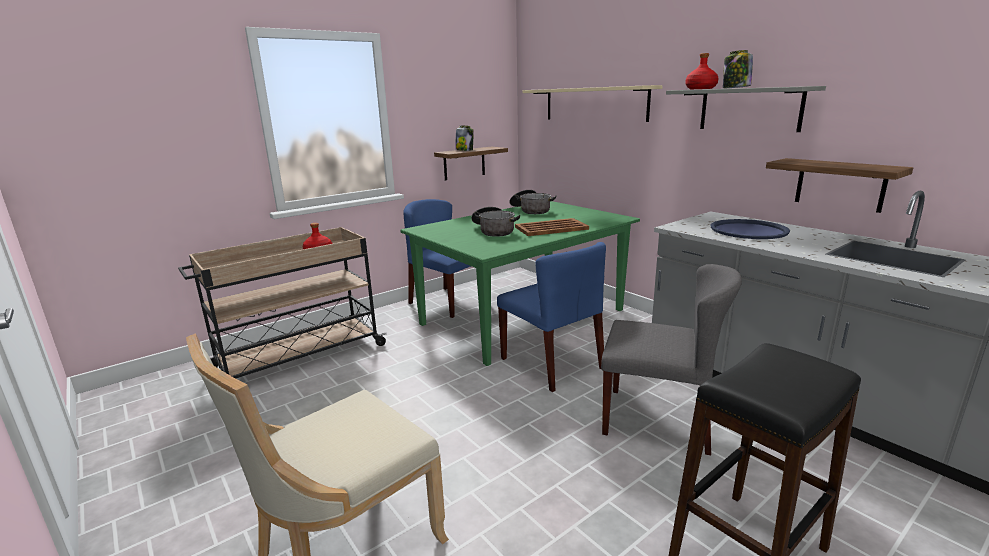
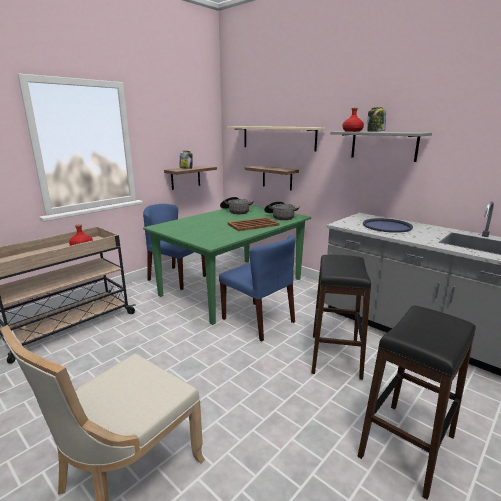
camera: 10 degrees left, 0 degrees up
cooking pot [471,207,520,237] -> cooking pot moved to [264,201,300,220]
grey chair [601,264,742,455] -> black stool [312,255,371,380]
shelf [766,158,913,213] -> shelf moved to [245,165,299,191]

